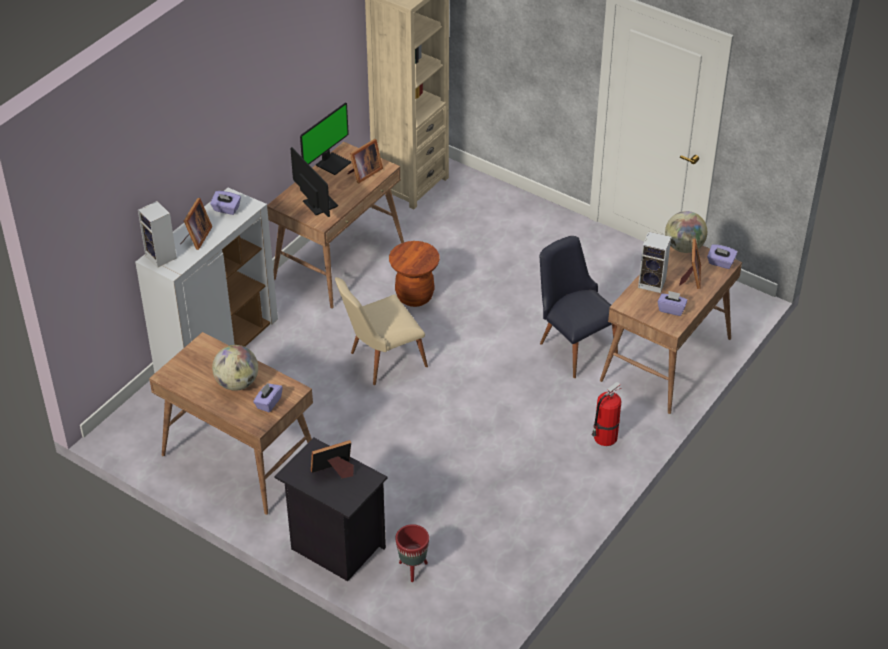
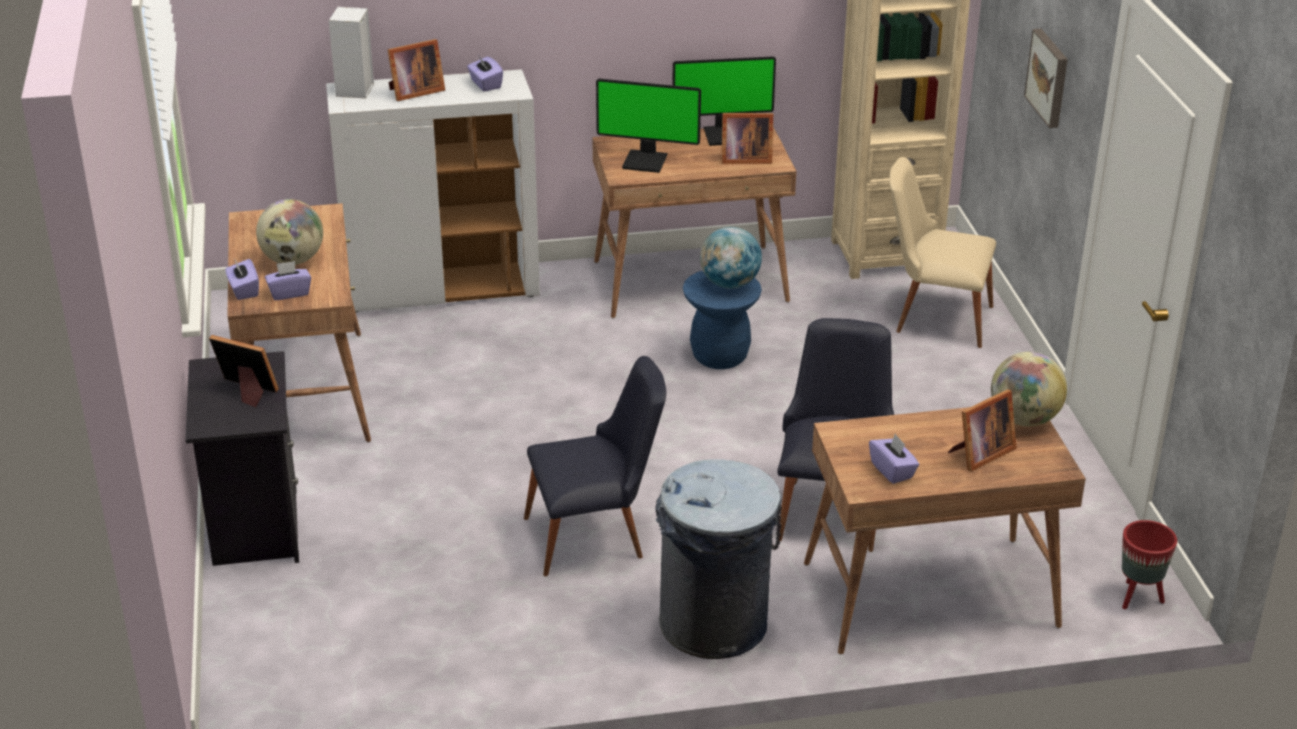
camera: 45 degrees right, 10 degrees down
monitor [290,147,338,217] -> monitor turned 90 degrees clockwise [596,79,701,173]
beige chair [335,277,428,385] -> beige chair moved to [889,157,996,348]
brown stool [389,241,440,307] -> blue stool [683,271,762,369]
red planter [395,524,429,582] -> red planter moved to [1122,520,1177,609]
fire extinguisher [591,382,622,446] -> grey trash can [655,459,782,659]
speaker [638,232,671,293] -> none
purple tissue box [707,244,737,269] -> purple tissue box moved to [225,259,259,300]
none -> black chair [524,356,666,576]
none -> globe [700,227,762,289]
none -> picture [1024,29,1068,128]

